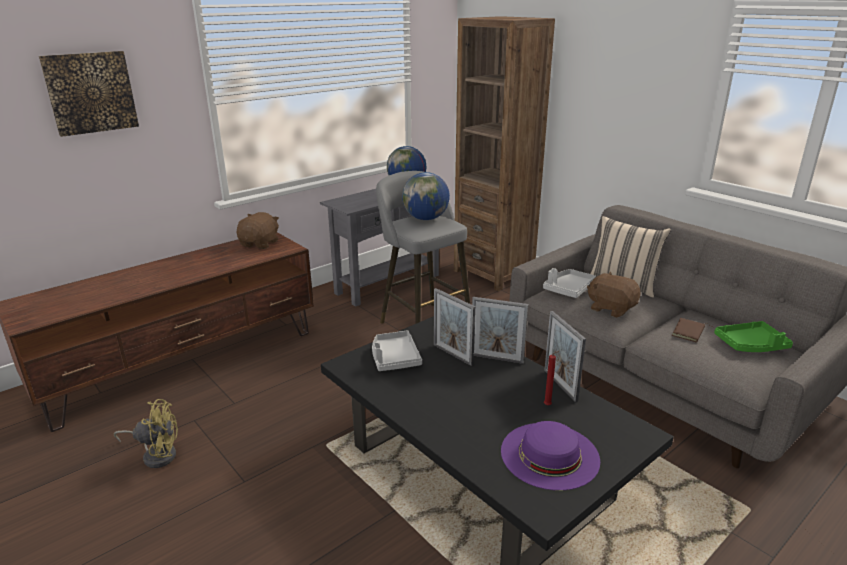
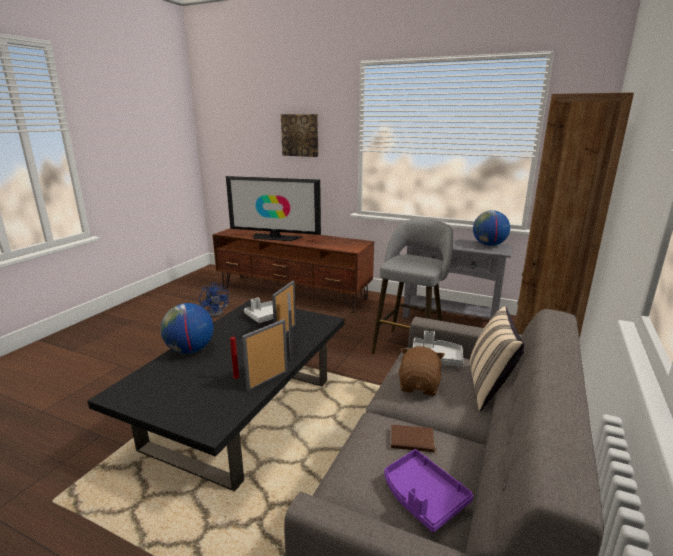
camera: 65 degrees right, 5 degrees down
yellow fan [114,399,178,468] -> blue fan [199,282,229,318]
brown plush toy [237,212,279,249] -> none
globe [402,172,450,220] -> globe moved to [161,303,214,354]
purple hat [501,421,600,490] -> none
green tray [714,321,793,352] -> purple tray [384,449,473,533]
none -> television [226,176,321,241]

